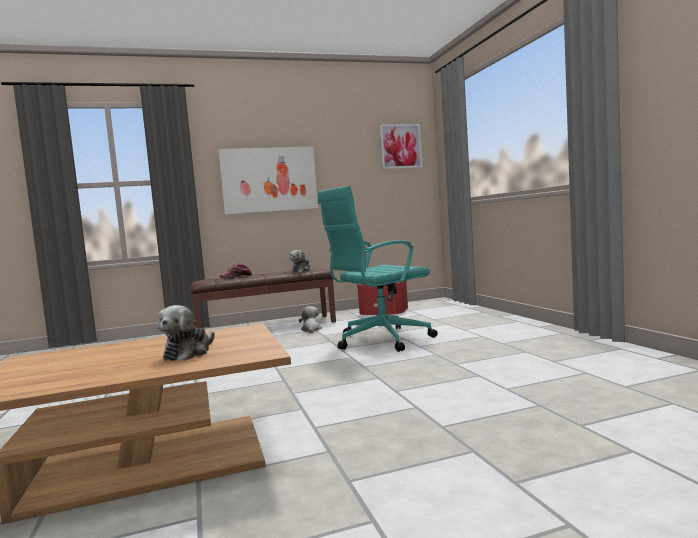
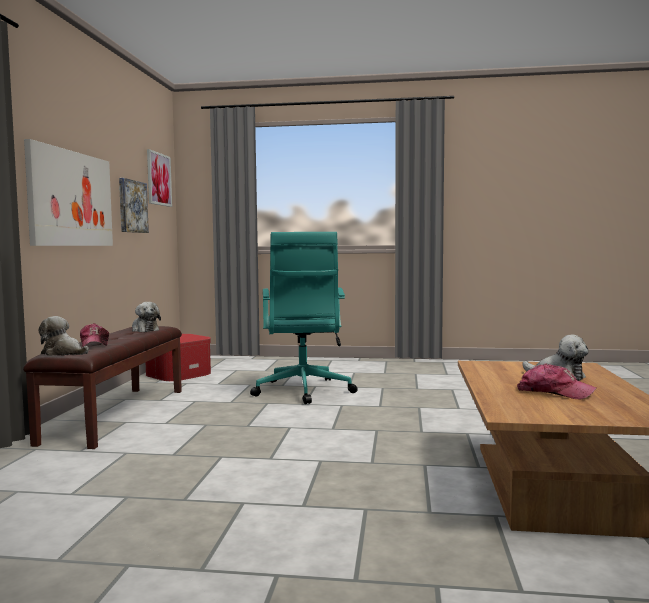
camera: 65 degrees left, 0 degrees up
plush toy [299,306,322,333] -> plush toy moved to [38,316,89,356]
none -> picture [119,178,149,233]
none -> cap [517,364,597,399]

